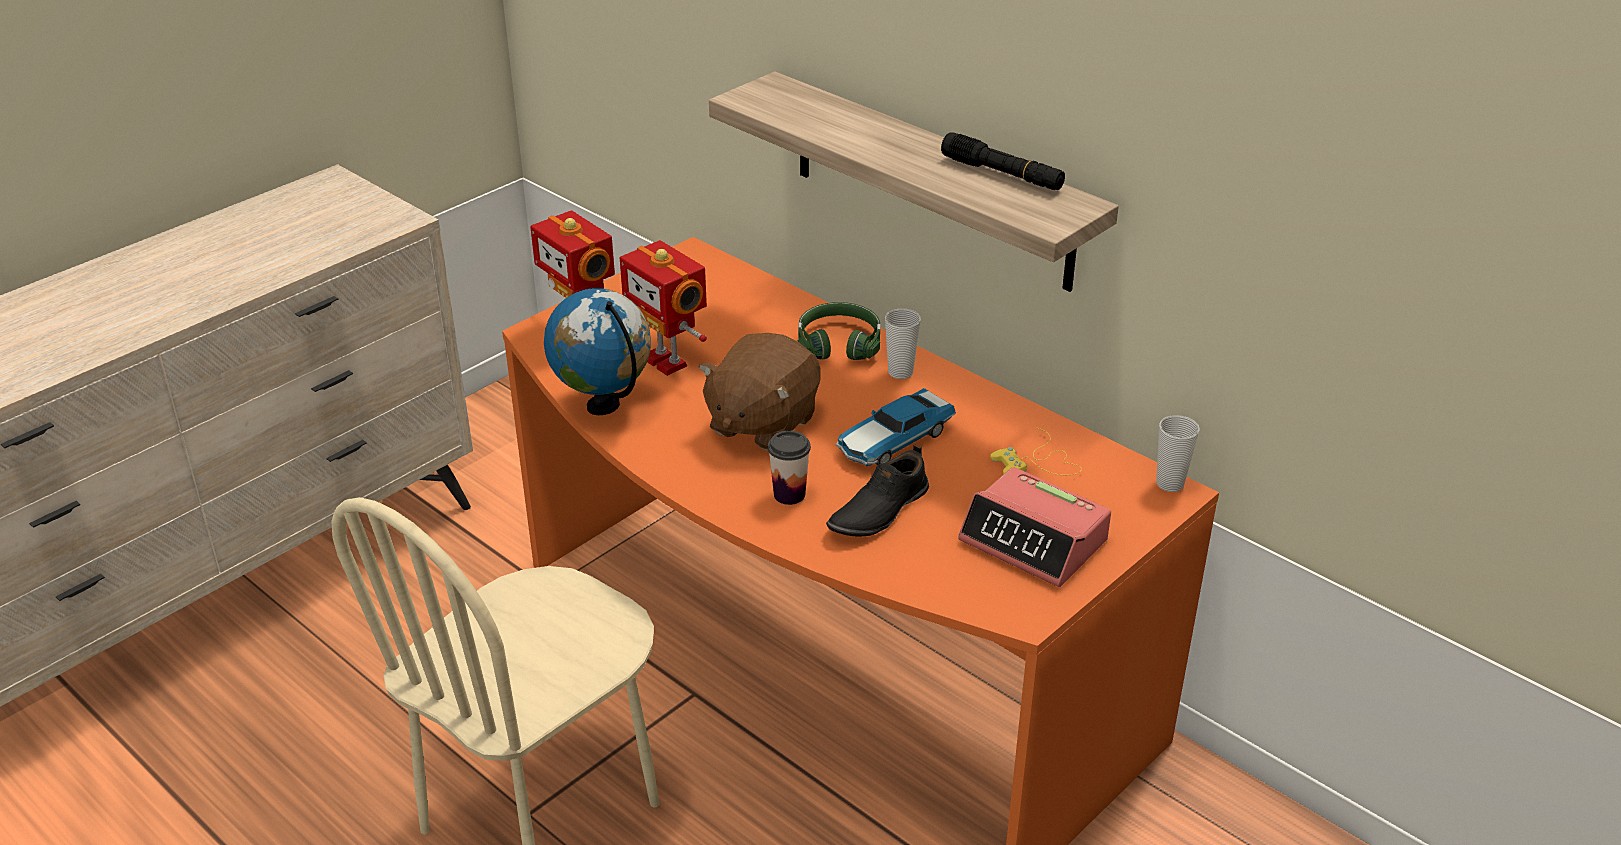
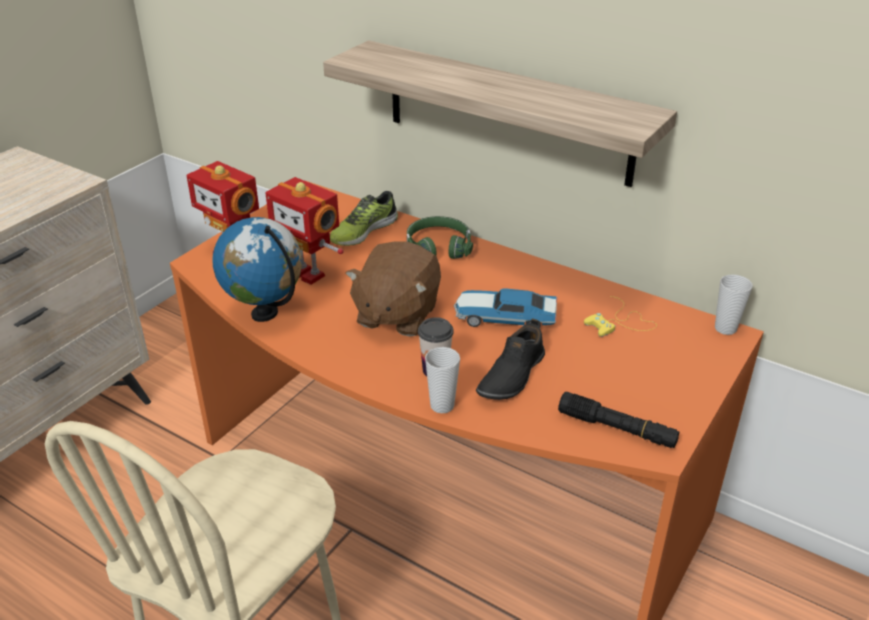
camera: 10 degrees left, 0 degrees up
toy car [835,388,956,466] -> toy car turned 60 degrees clockwise [454,288,557,328]
cup [885,309,921,379] -> cup moved to [425,347,460,413]
black flashlight [941,132,1065,190] -> black flashlight moved to [558,392,679,448]
alarm clock [958,467,1111,587] -> none
none -> shoe [330,191,398,246]

